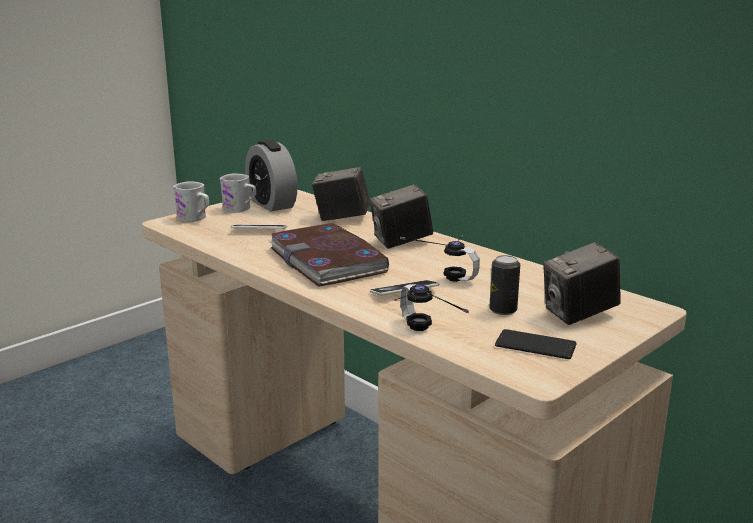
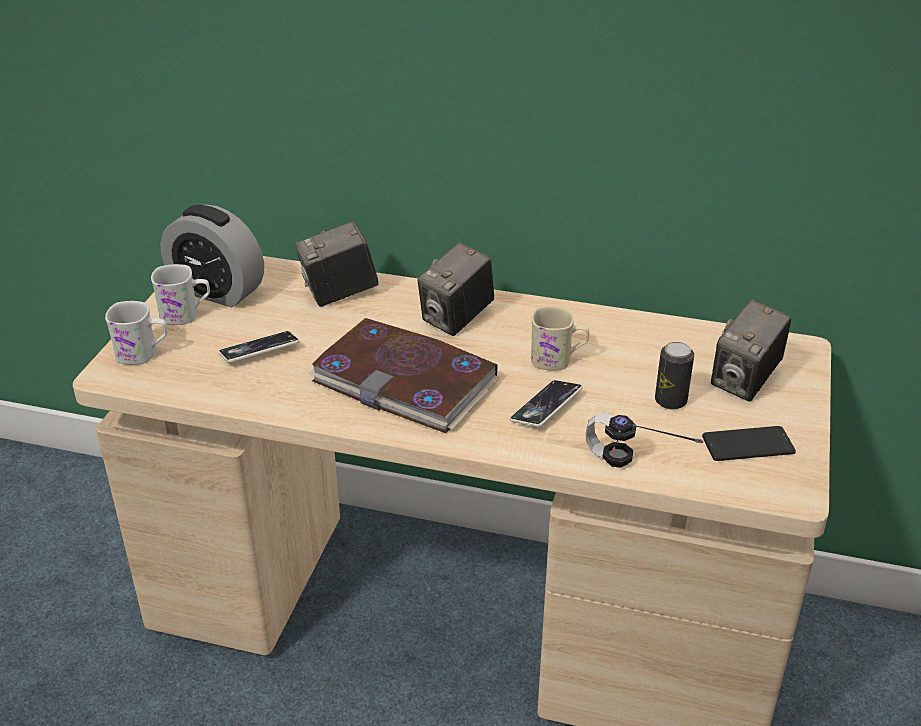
camera: 30 degrees left, 15 degrees up
headphones [400,235,480,282] -> beige mug [531,306,589,371]

